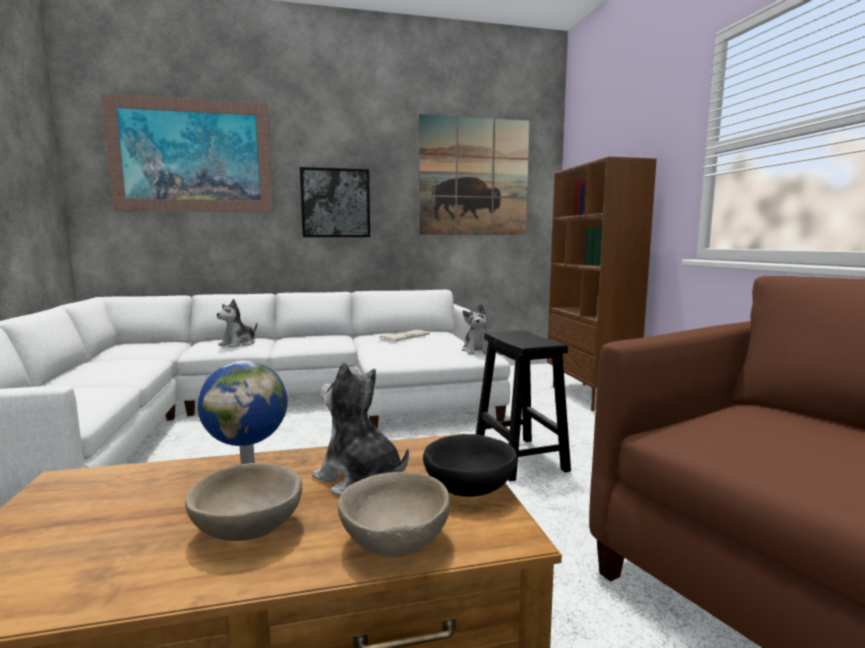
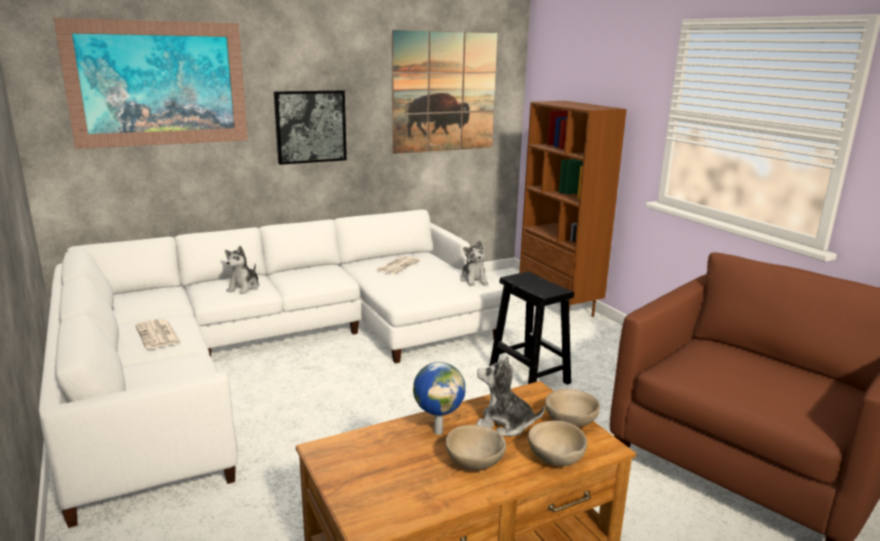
camera: 15 degrees left, 10 degrees up
black bowl [423,434,517,497] -> beige bowl [545,389,600,428]
none -> newspaper [135,319,181,349]

